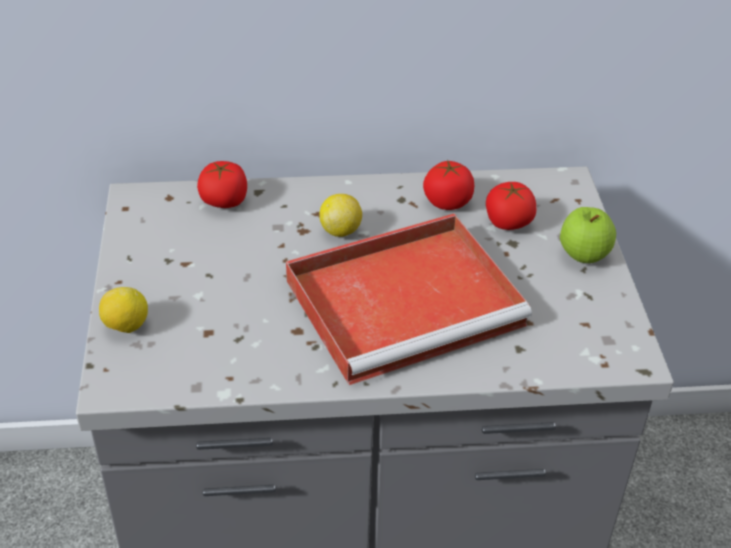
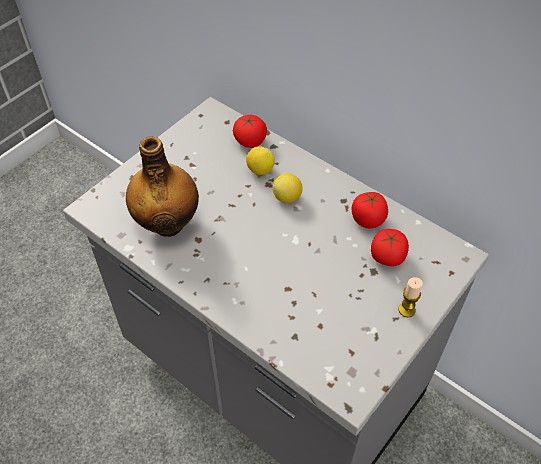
camera: 45 degrees right, 10 degrees up
lemon [99,287,148,333] -> lemon moved to [246,146,275,175]
red tray [286,214,532,385] -> none
apple [560,207,616,263] -> candle [398,277,423,317]
none -> bottle [126,136,199,237]

